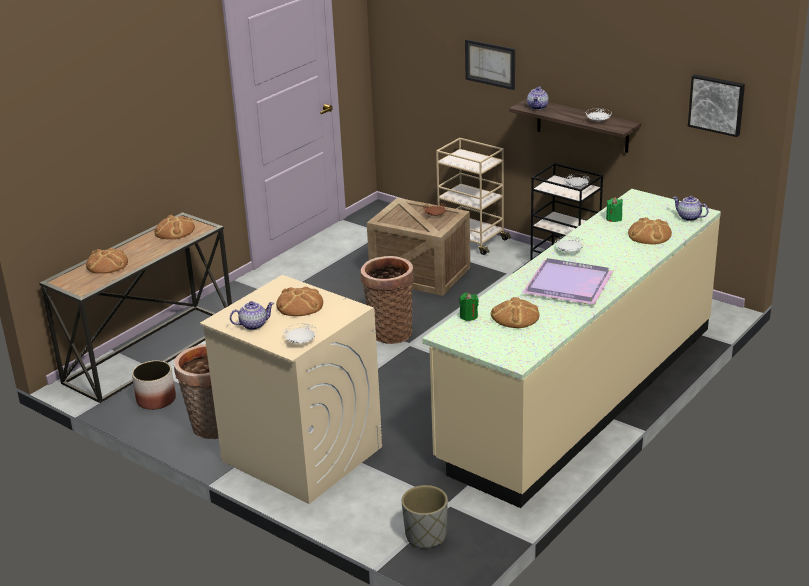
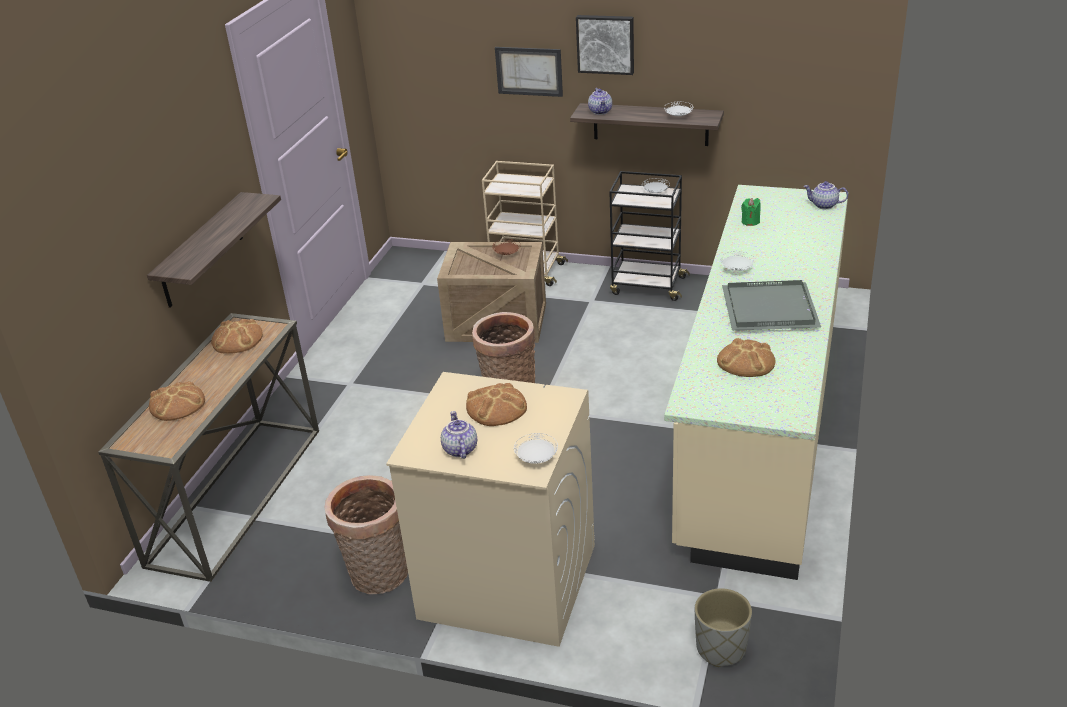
camera: 20 degrees left, 5 degrees up
planter [132,361,176,410] -> none
teapot [230,301,274,330] -> teapot turned 60 degrees counterclockwise [441,411,477,459]
green candle [459,293,479,321] -> none
purple tray [522,258,613,305] -> grey tray [722,280,821,331]
bread [628,217,672,244] -> none
picture [688,74,745,137] -> picture moved to [576,15,634,75]
none -> shelf [147,192,281,308]

